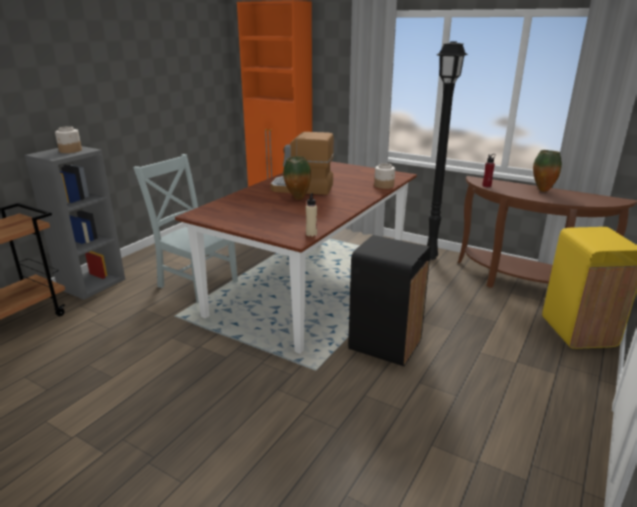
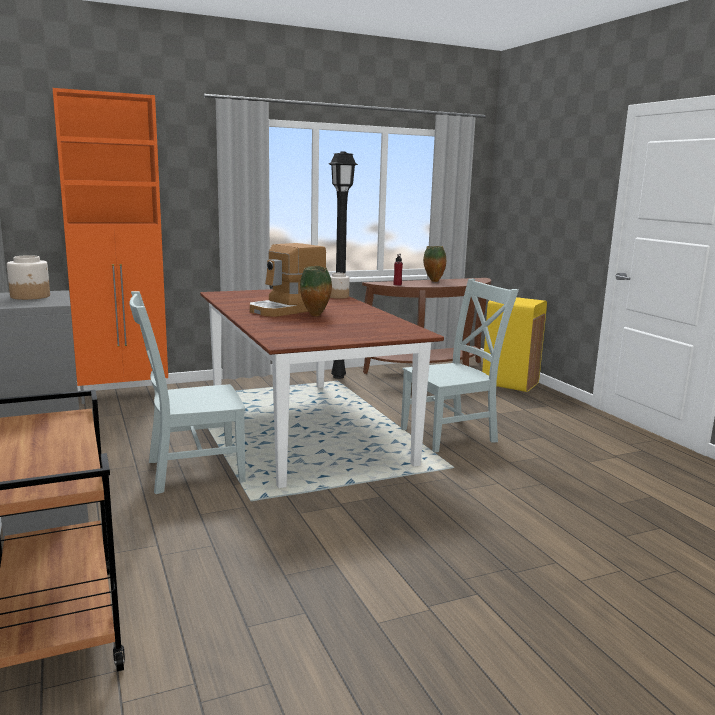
camera: 55 degrees left, 10 degrees down
beige bottle [306,193,317,237] -> none
black trash can [349,235,431,366] -> grey chair [401,279,519,453]

